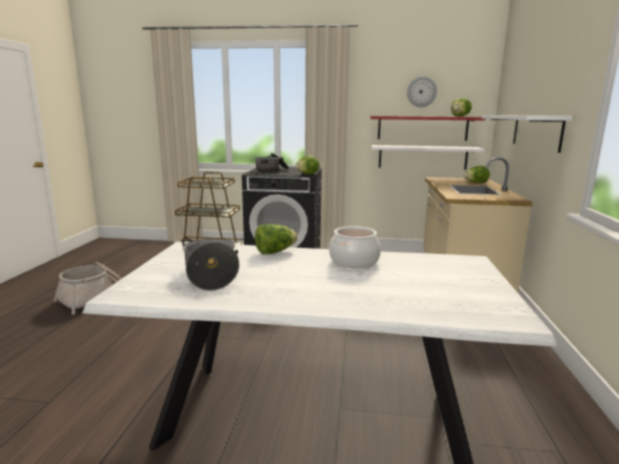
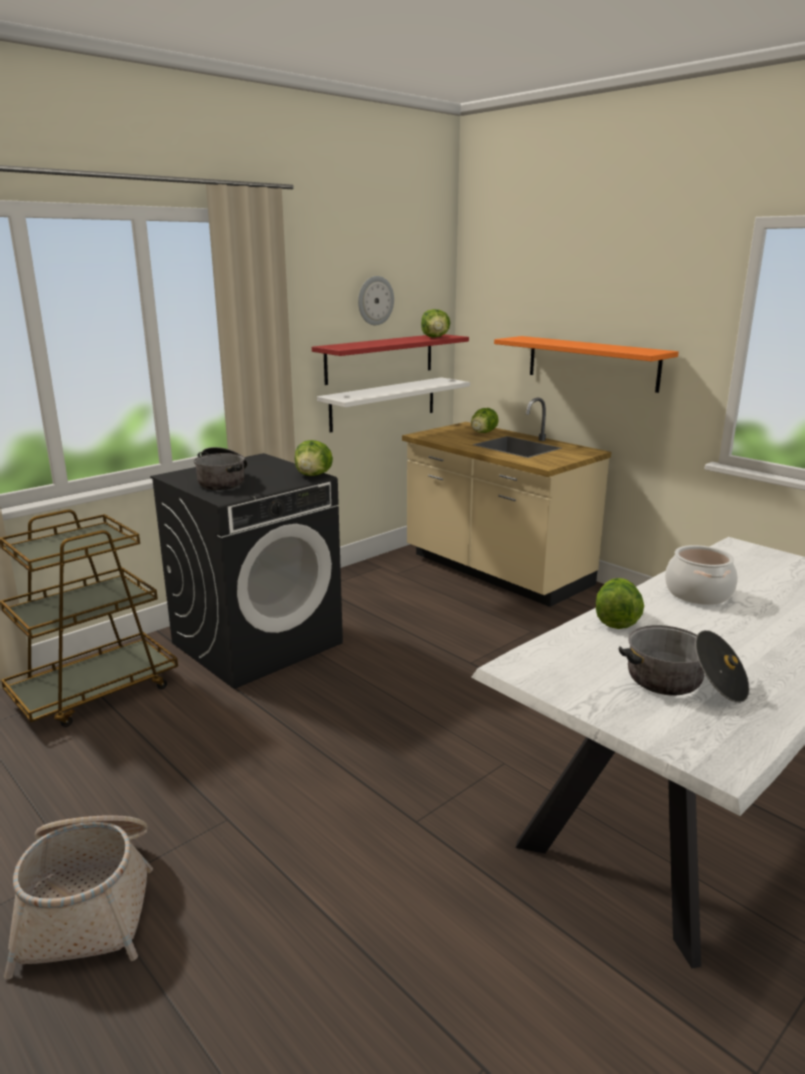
camera: 50 degrees left, 5 degrees up
white shelf [482,115,573,153] -> orange shelf [494,336,679,393]

